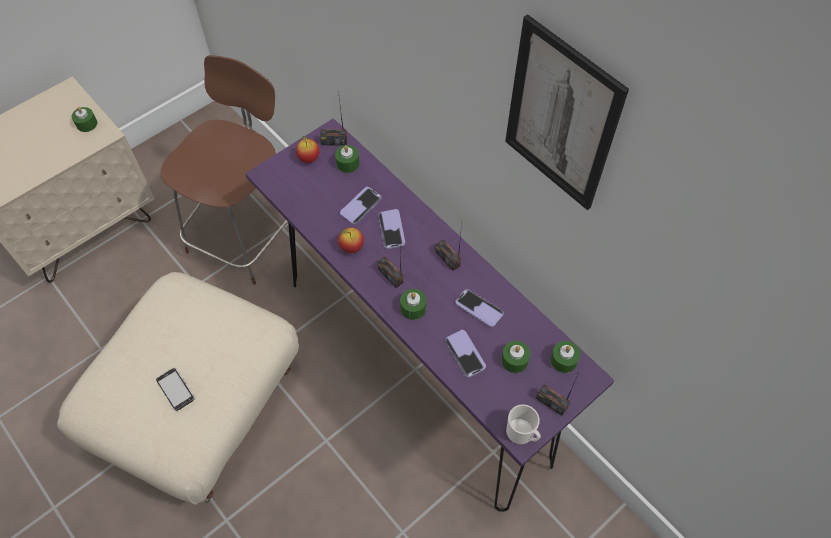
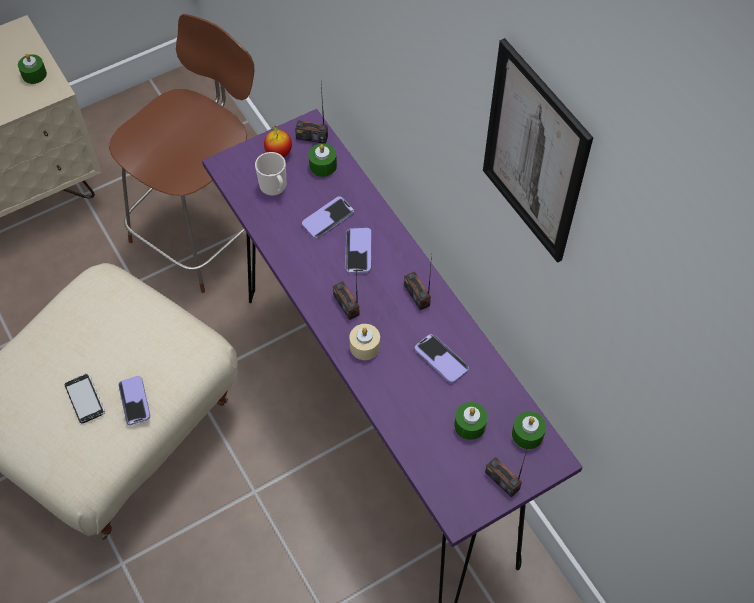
camera: 10 degrees right, 0 degrees up
apple [338,227,364,253] -> none
green candle [400,289,426,320] -> beige candle [349,324,380,360]
phone [445,330,486,378] -> phone moved to [118,376,150,425]
mug [506,404,541,445] -> mug moved to [255,152,287,196]

